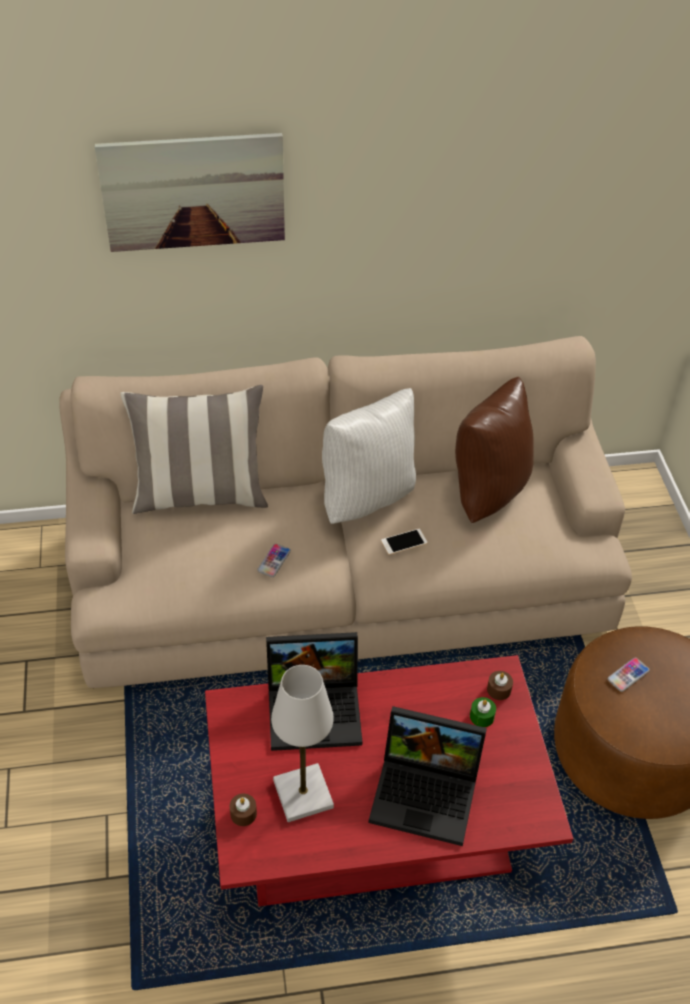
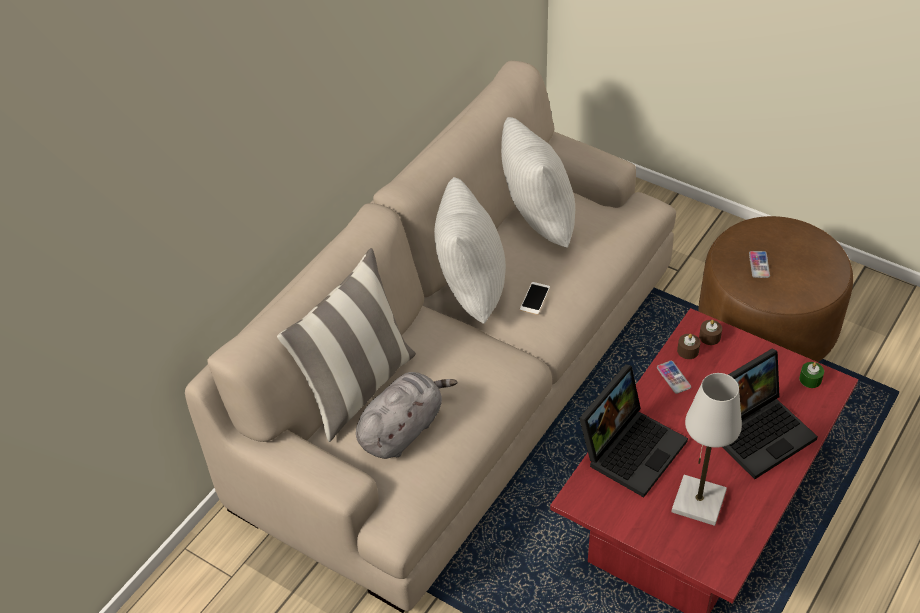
camera: 45 degrees left, 0 degrees up
picture [95,133,285,252] -> none
brown candle [230,794,257,826] -> brown candle moved to [677,334,700,359]
phone [257,544,291,577] -> phone moved to [657,361,691,394]
brown pillow [455,377,534,523] -> white pillow [501,117,575,248]
green candle [470,697,496,727] -> green candle moved to [799,362,824,388]
none -> grey plush toy [356,372,457,459]

